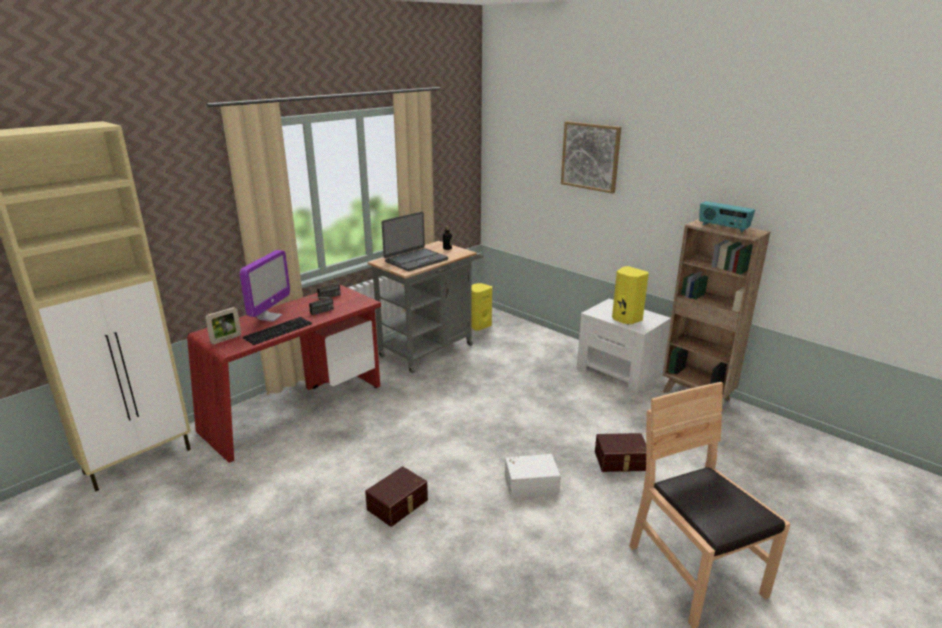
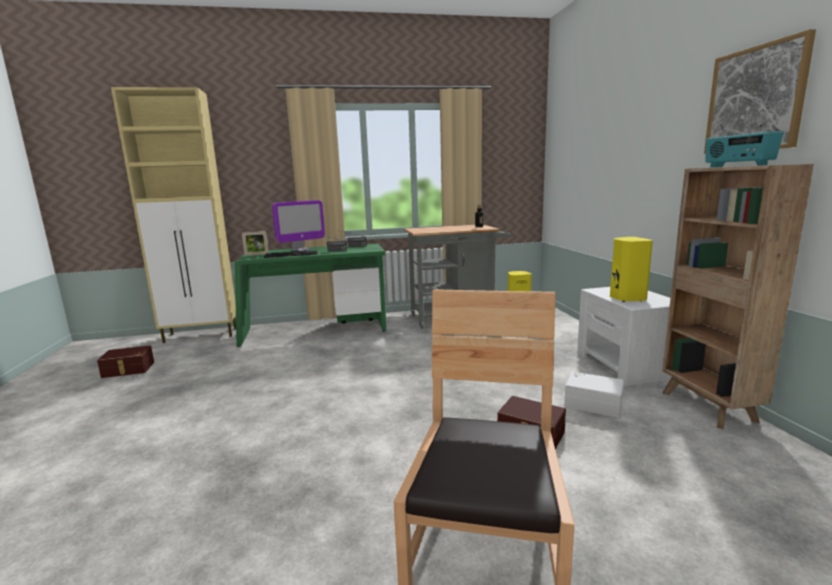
camera: 35 degrees right, 10 degrees down
red desk [187,285,381,463] -> green desk [235,243,386,347]
brown storage box [365,466,428,527] -> brown storage box moved to [97,346,154,378]
laptop [381,212,448,271] -> none
white storage box [505,454,560,498] -> white storage box moved to [564,372,624,418]
picture [561,121,621,194] -> picture moved to [704,29,816,154]

